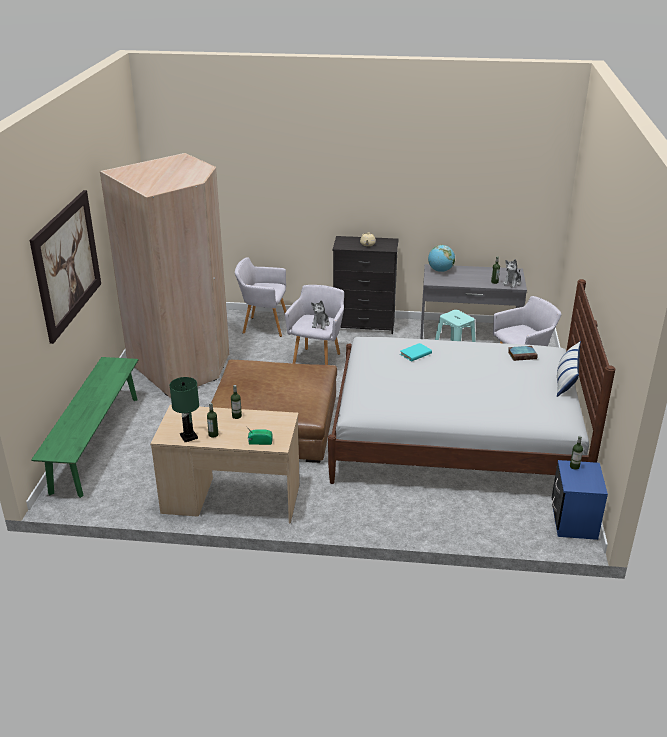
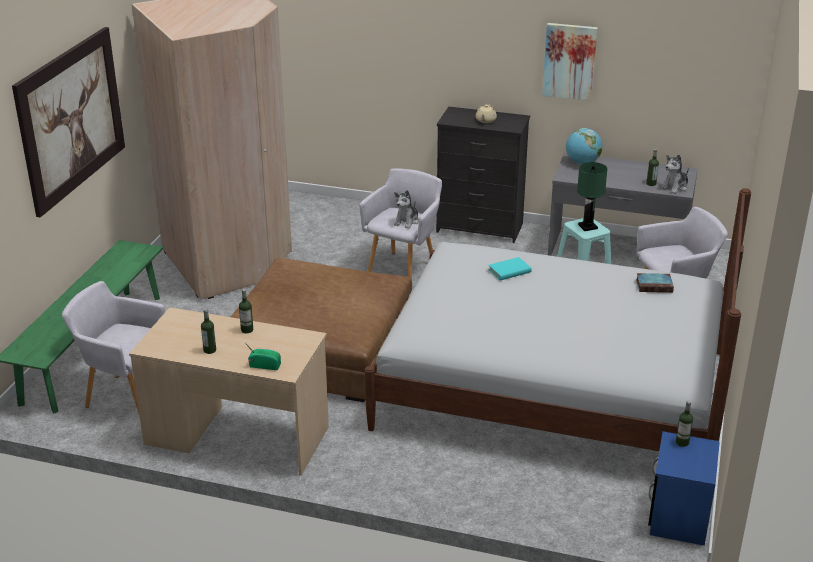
camera: 10 degrees right, 0 degrees up
green table lamp [169,377,199,442] -> green table lamp moved to [577,162,608,231]
grey armchair [235,257,286,337] -> grey armchair moved to [62,281,165,417]
pillow [557,341,581,397] -> none
none -> picture [542,23,598,101]

